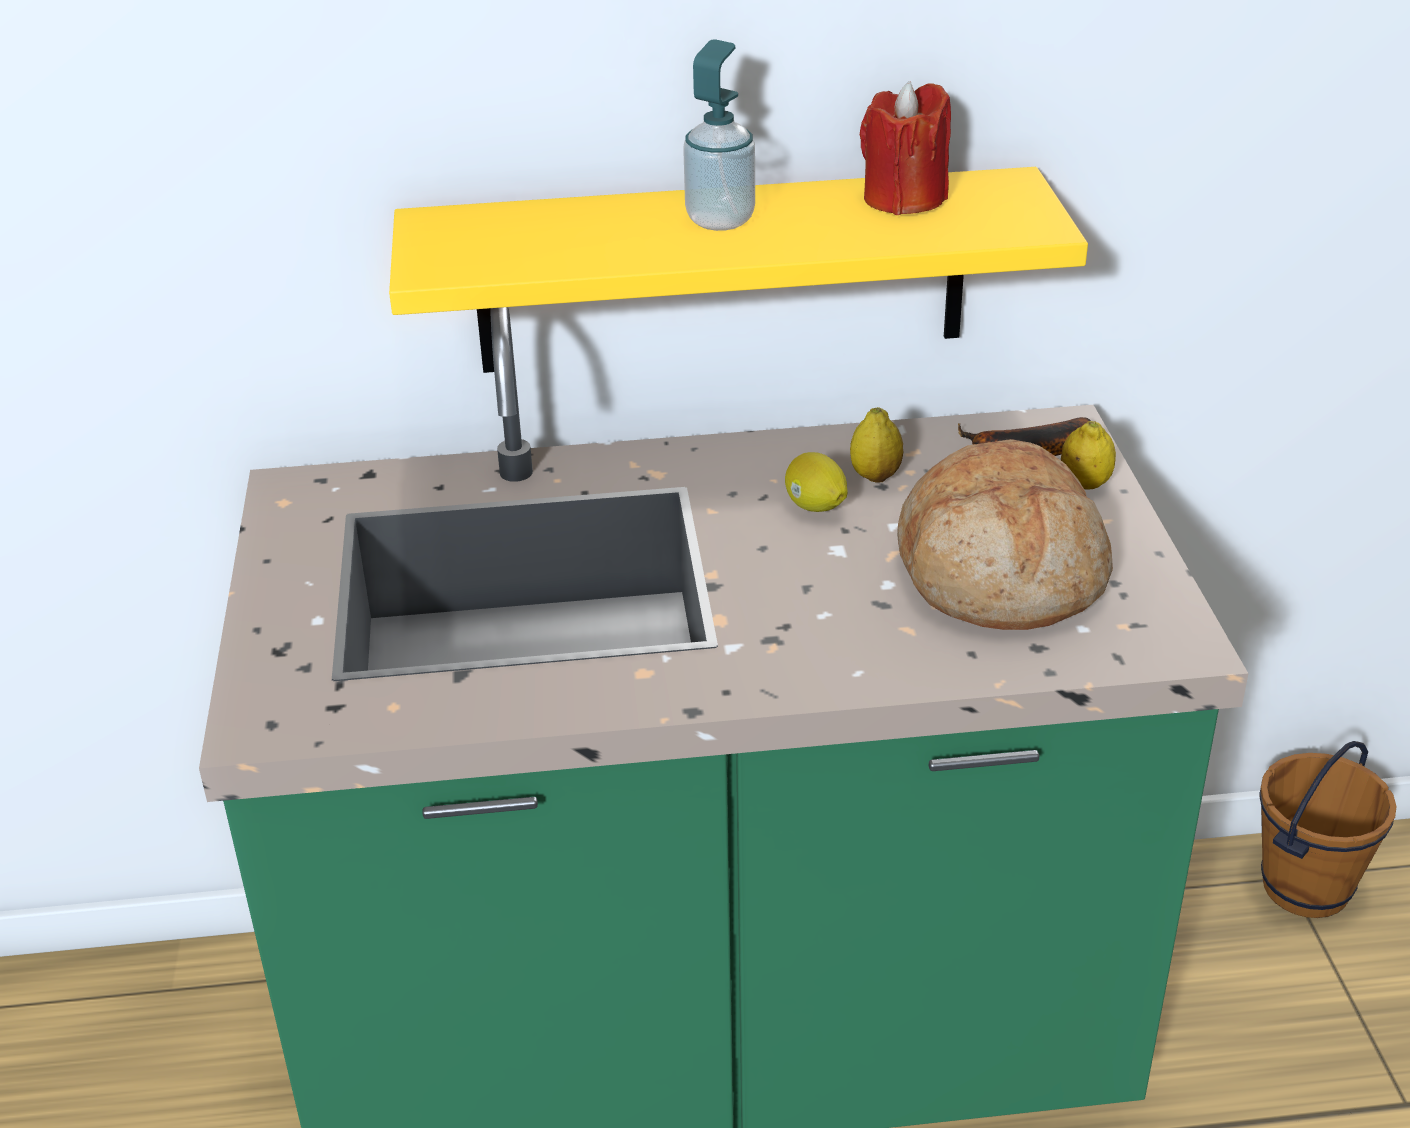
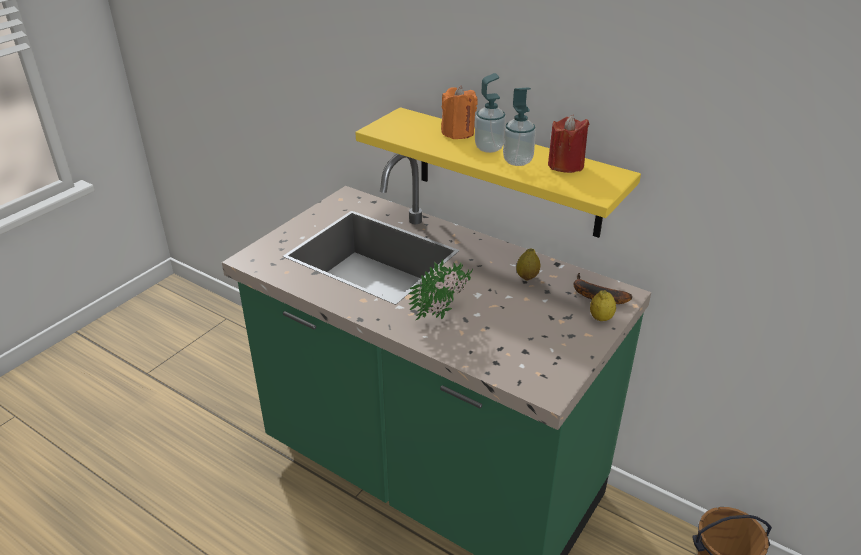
camera: 40 degrees right, 0 degrees up
lemon [785,452,848,512] -> none
bread [897,439,1113,630] -> none
none -> potted plant [409,259,473,320]
none -> orange candle [441,86,478,139]
none -> soap dispenser [503,87,536,166]

